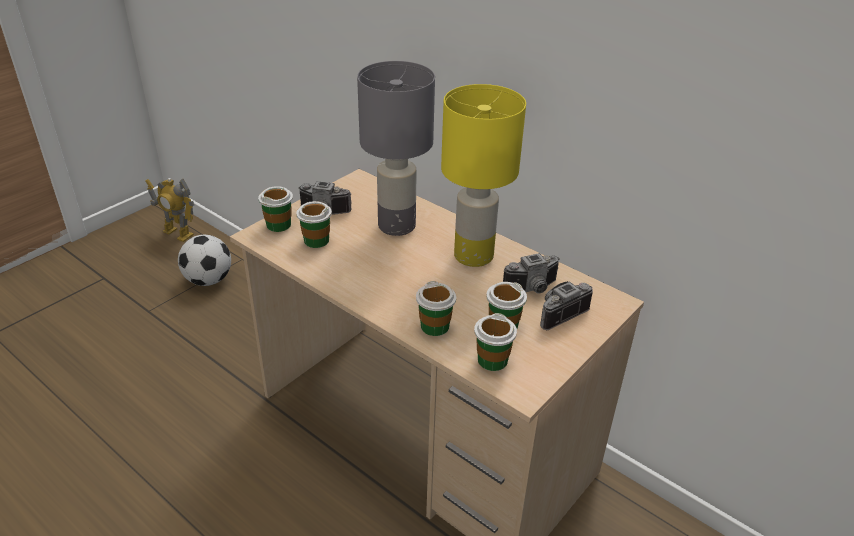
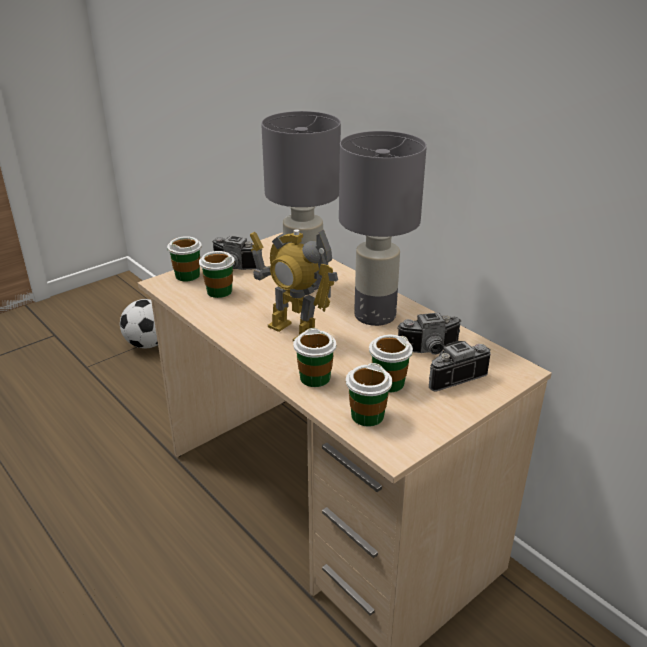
camera: 10 degrees right, 5 degrees down
toy robot [145,178,194,242] -> toy robot moved to [250,229,338,342]
yellow table lamp [441,84,526,267] -> grey table lamp [339,131,427,326]

